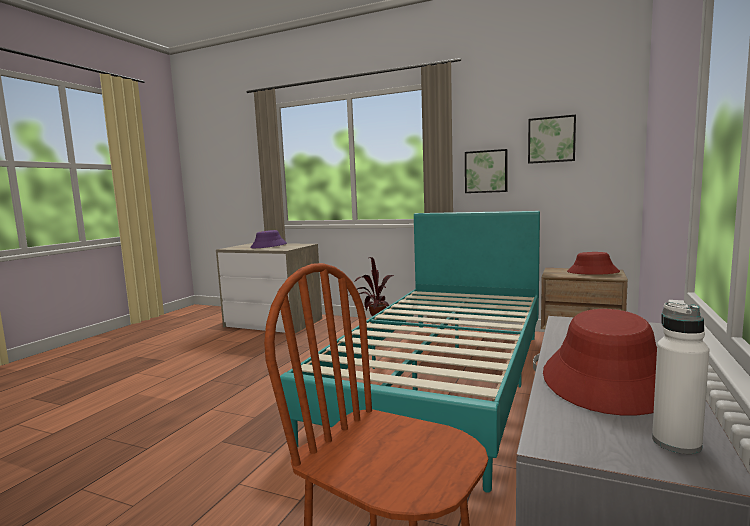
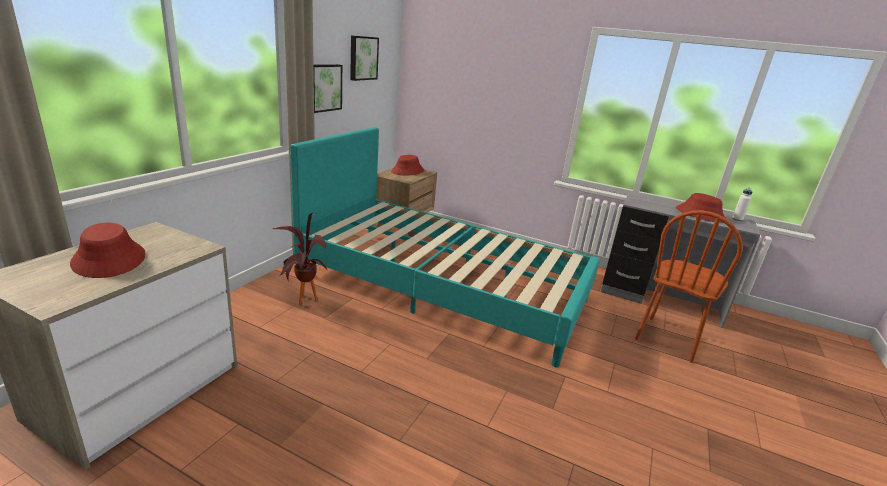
camera: 90 degrees left, 15 degrees up
purple hat [250,230,287,248] -> red hat [70,223,146,278]

